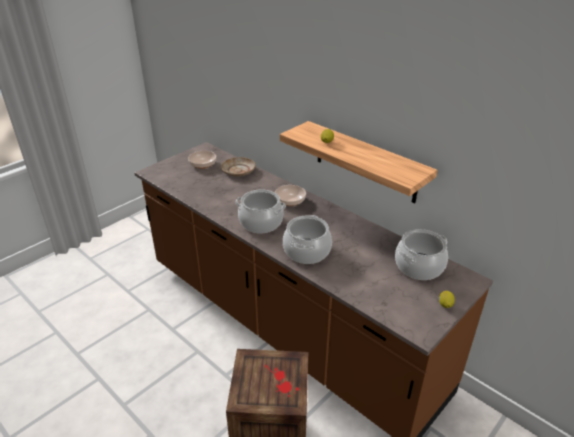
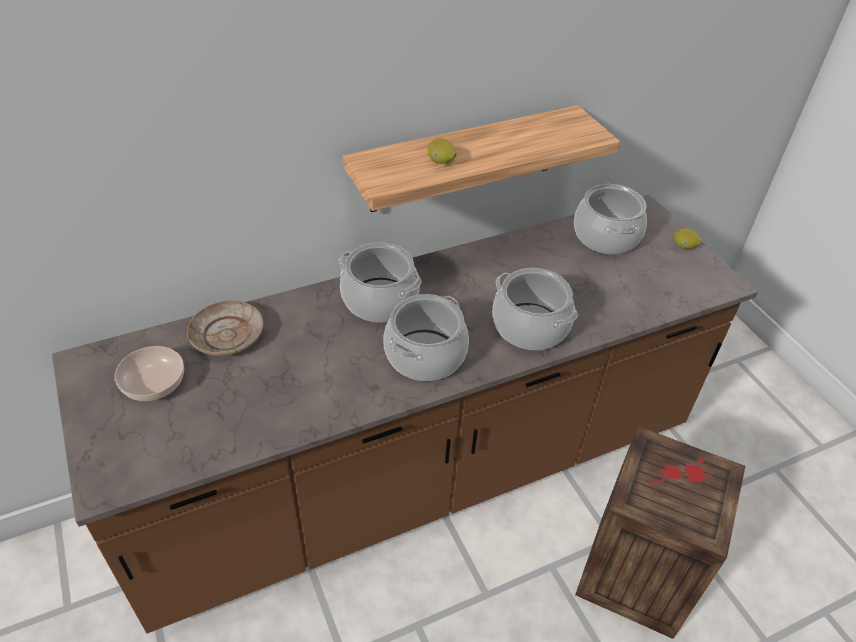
camera: 70 degrees left, 10 degrees up
bowl [275,185,306,206] -> cooking pot [339,242,422,322]

